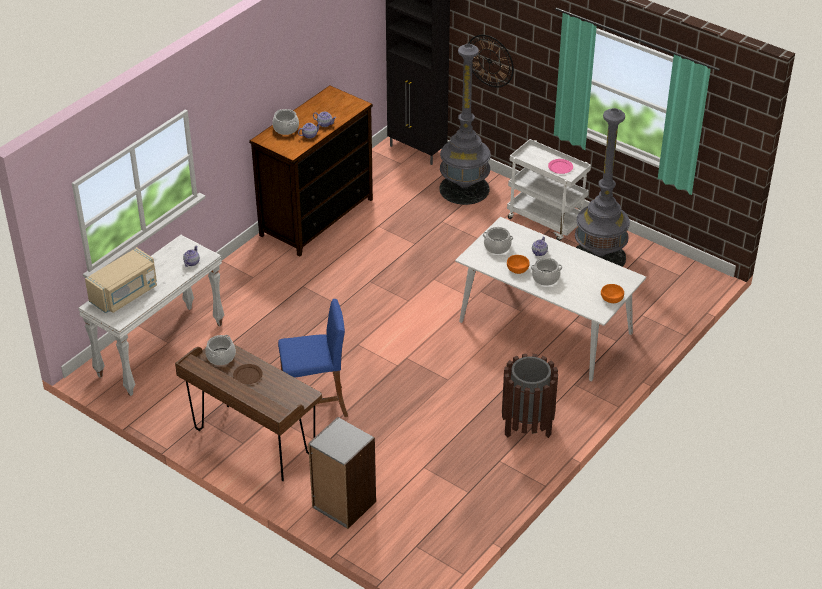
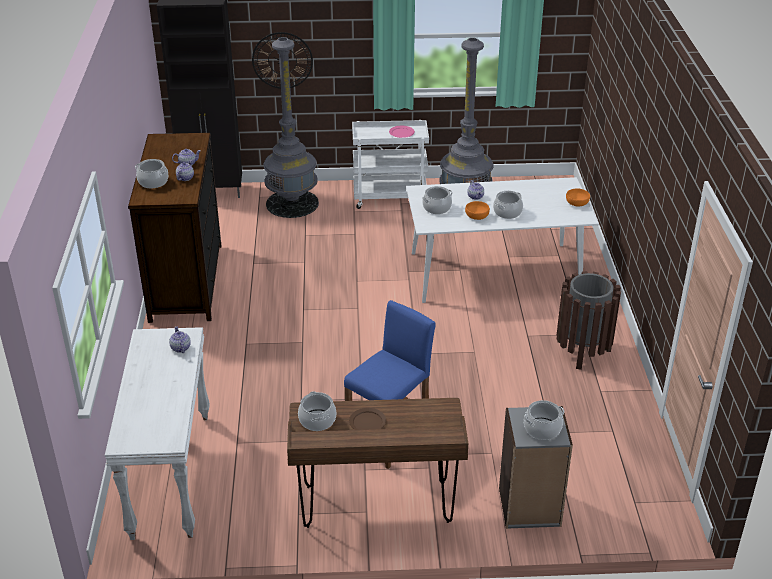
camera: 40 degrees left, 5 degrees down
beige microwave [85,247,157,313] -> none
none -> cooking pot [524,400,564,440]

